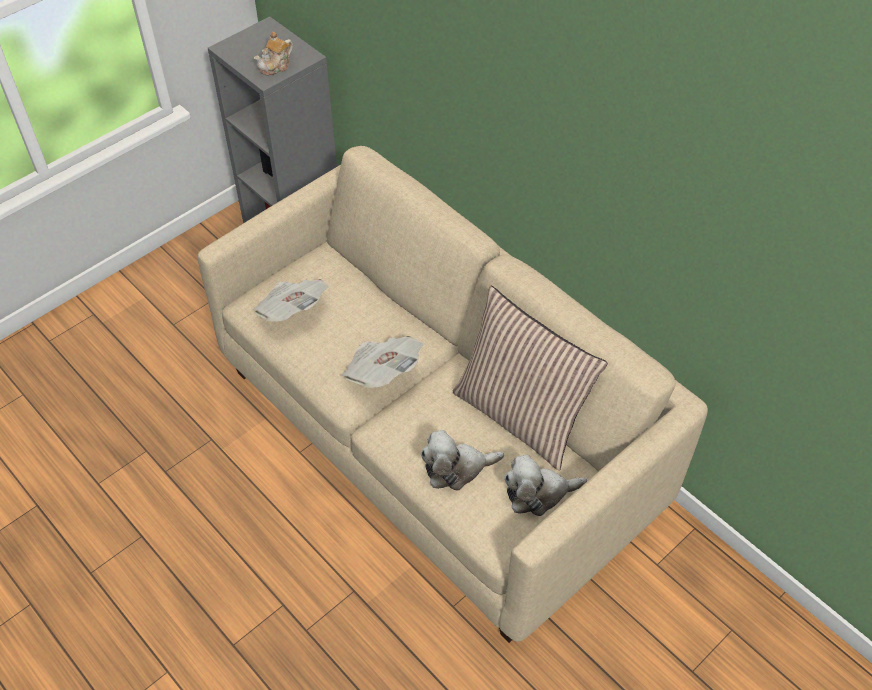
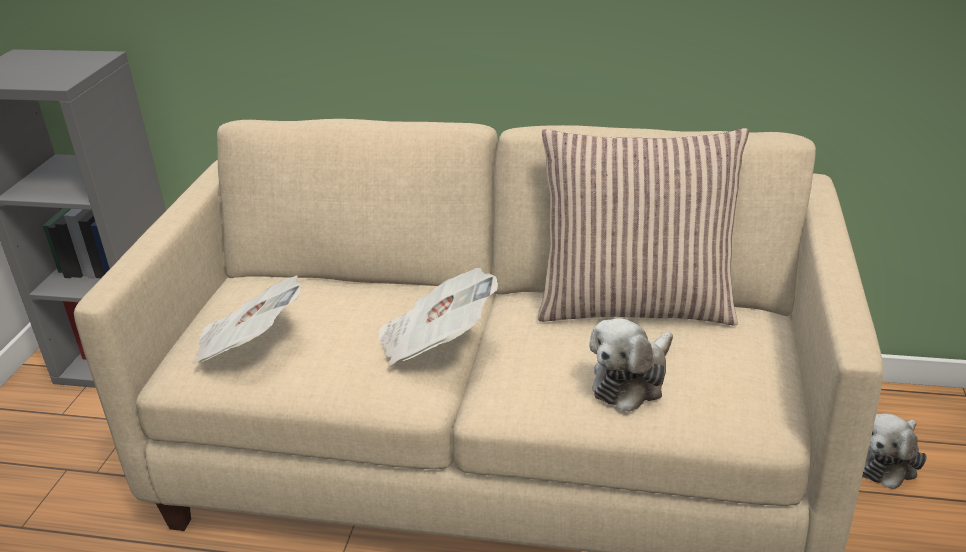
camera: 35 degrees left, 20 degrees down
teapot [254,32,293,76] -> none
plush toy [504,455,587,516] -> plush toy moved to [862,414,927,489]

